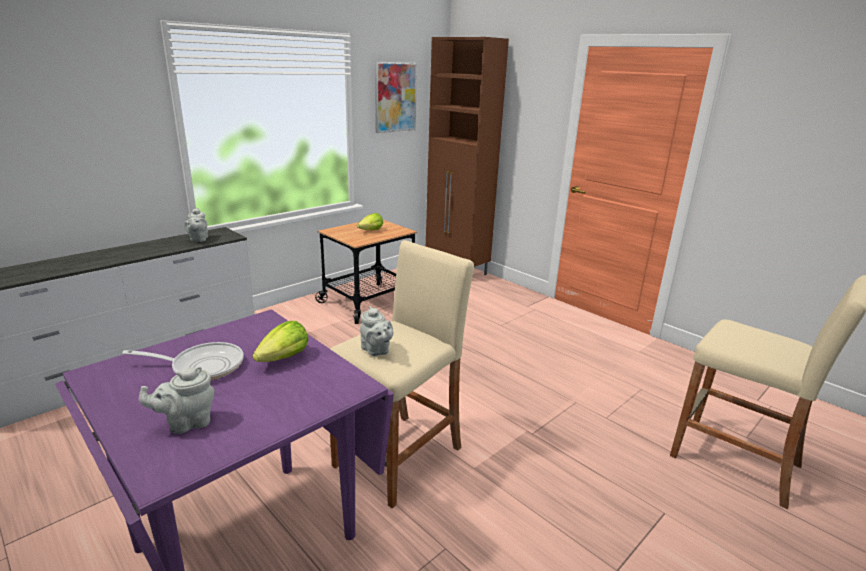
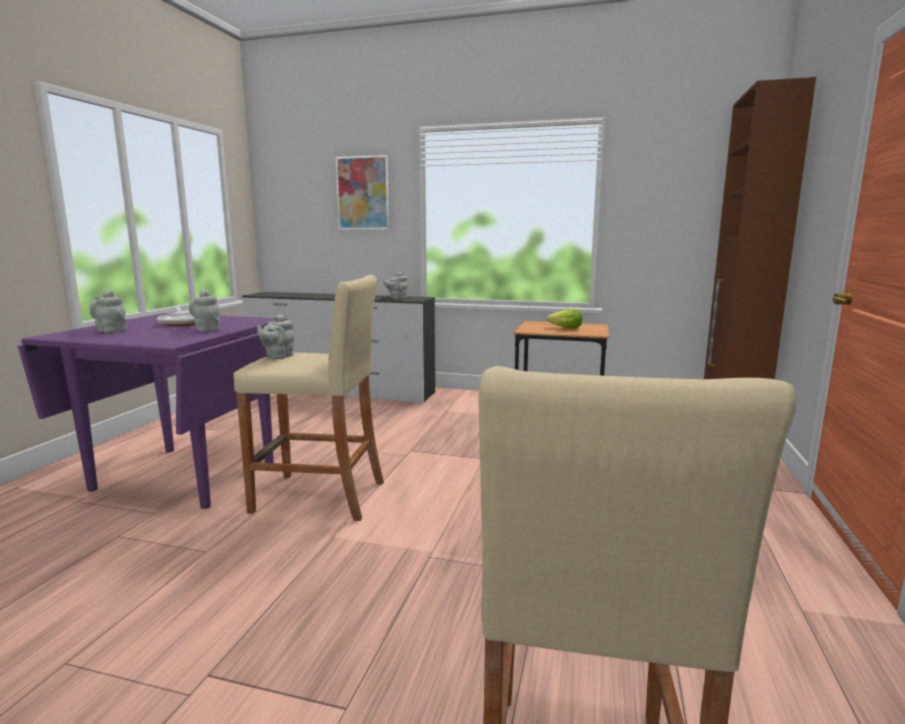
camera: 60 degrees right, 10 degrees down
lettuce [252,321,309,362] -> grey teapot [189,290,220,332]
picture [375,61,417,133] -> picture moved to [336,155,390,229]

